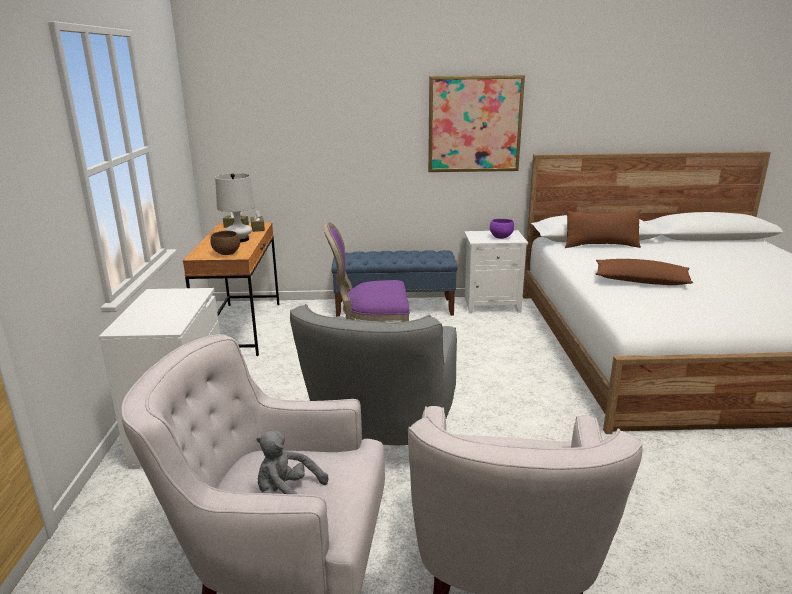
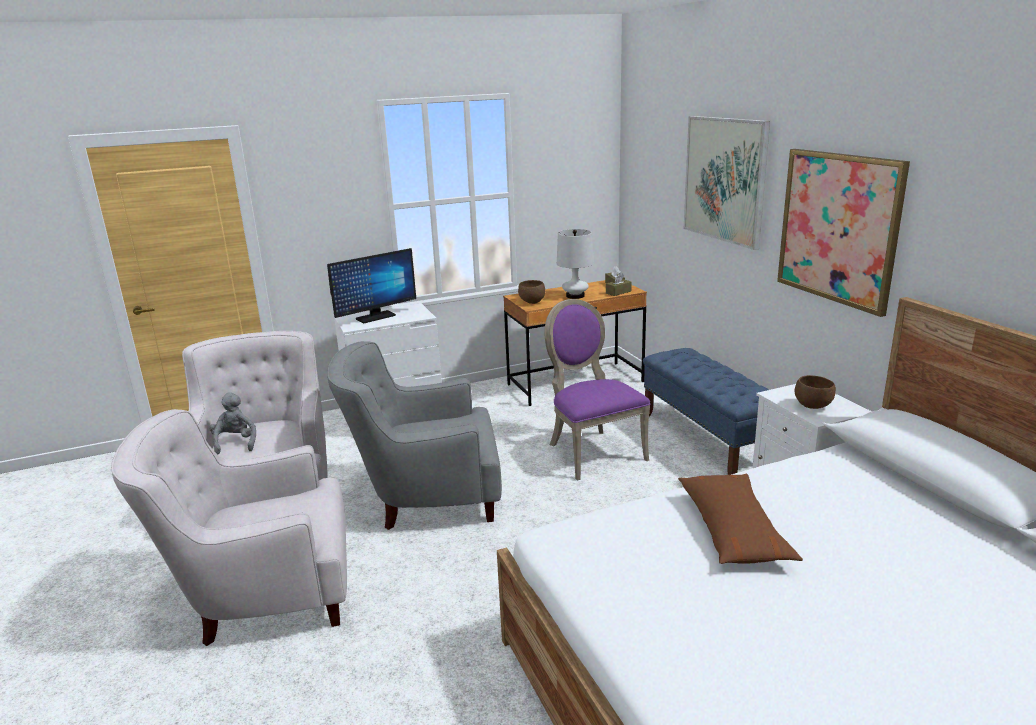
camera: 70 degrees right, 0 degrees up
purple bowl [490,219,514,239] -> brown bowl [795,375,836,409]
brown pillow [565,209,641,248] -> none
none -> monitor [327,248,416,323]
none -> picture [684,116,770,250]

